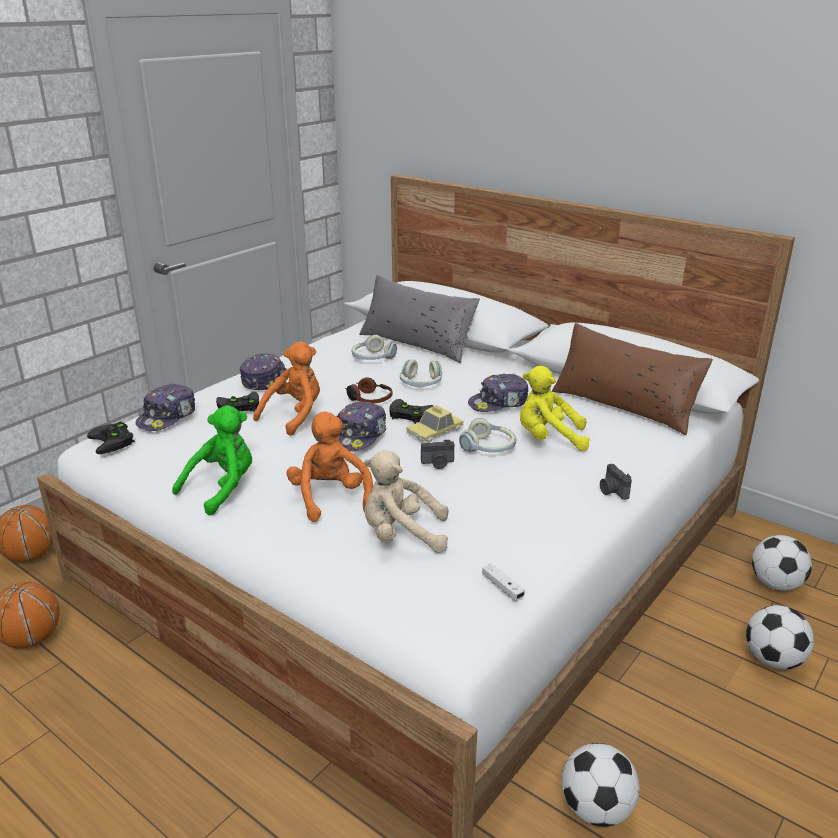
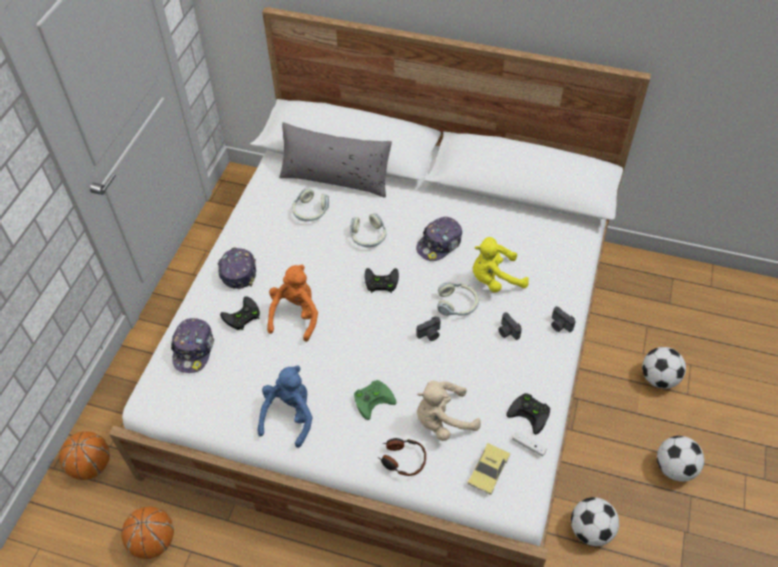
camera: 20 degrees left, 25 degrees up
black game controller [87,421,135,454] -> black game controller moved to [506,393,550,434]
green plush toy [172,405,252,516] -> blue plush toy [258,365,313,448]
orange plush toy [287,411,373,522] -> green game controller [354,380,396,420]
cap [337,401,386,451] -> none
headphones [345,378,393,404] -> headphones moved to [378,438,426,476]
toy car [406,405,464,443] -> toy car moved to [468,443,511,495]
brown pillow [552,323,713,435] -> none
football [752,535,812,591] -> football moved to [657,436,704,482]
none -> camera [498,312,522,340]

